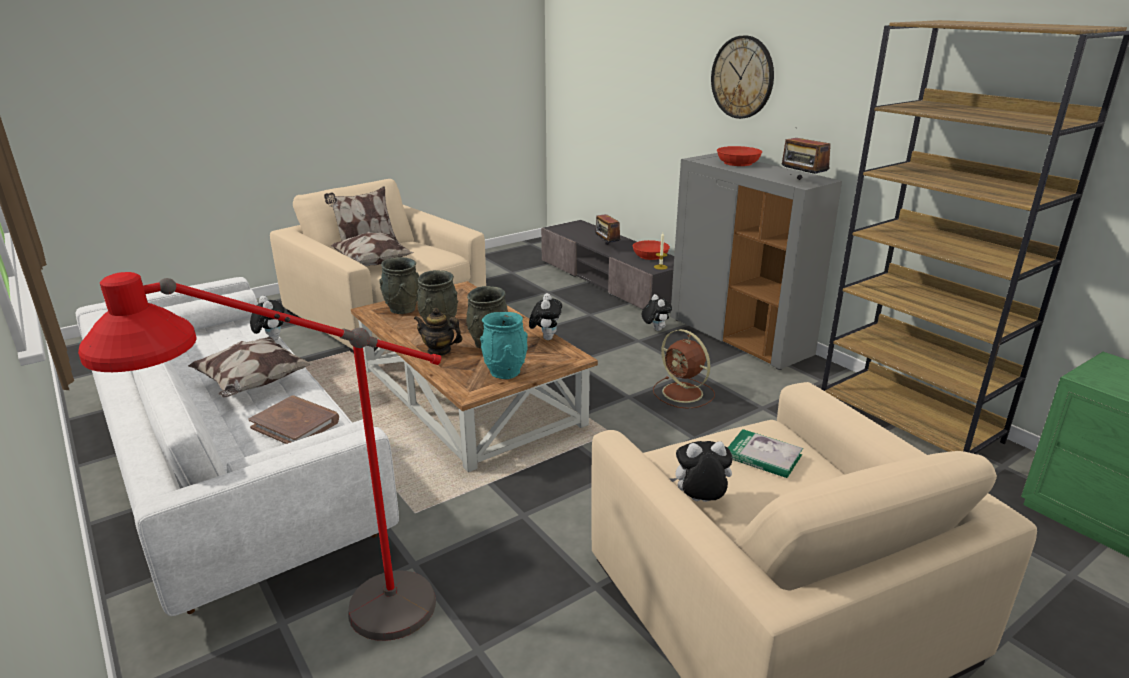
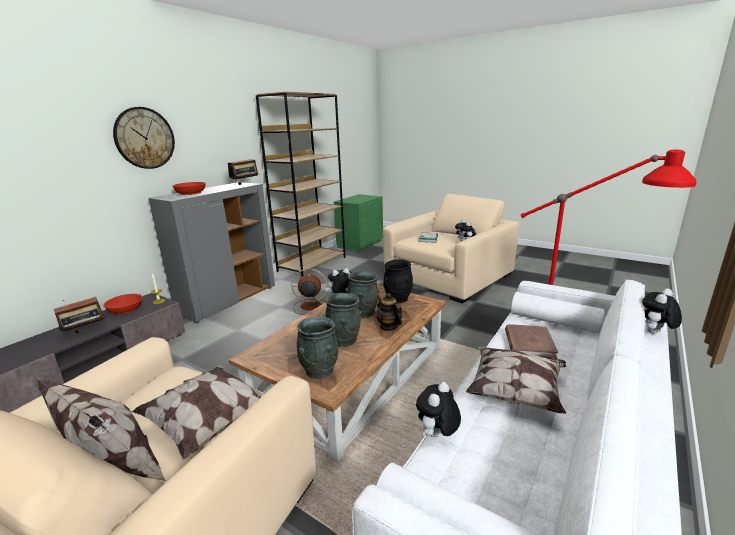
camera: 110 degrees left, 5 degrees down
teapot [414,308,463,356] -> teapot turned 150 degrees clockwise [376,293,402,331]
turquoise vase [480,312,528,379] -> black vase [383,259,413,303]
plush toy [642,294,672,331] -> plush toy moved to [642,288,682,334]
brown fan [653,329,715,409] -> brown fan turned 120 degrees counterclockwise [291,269,328,315]

